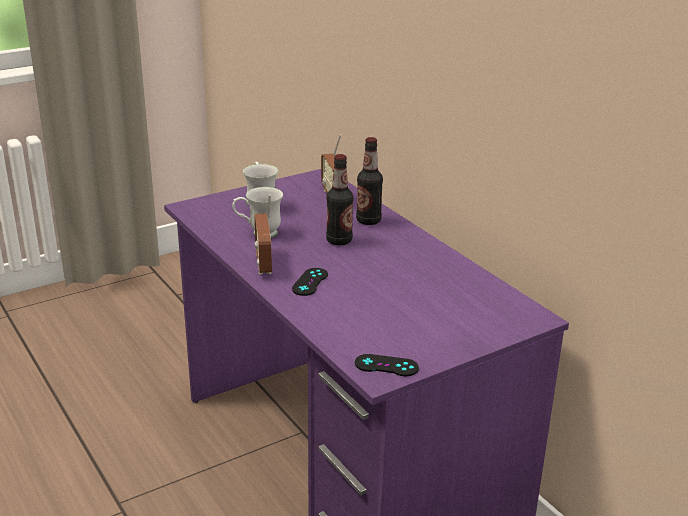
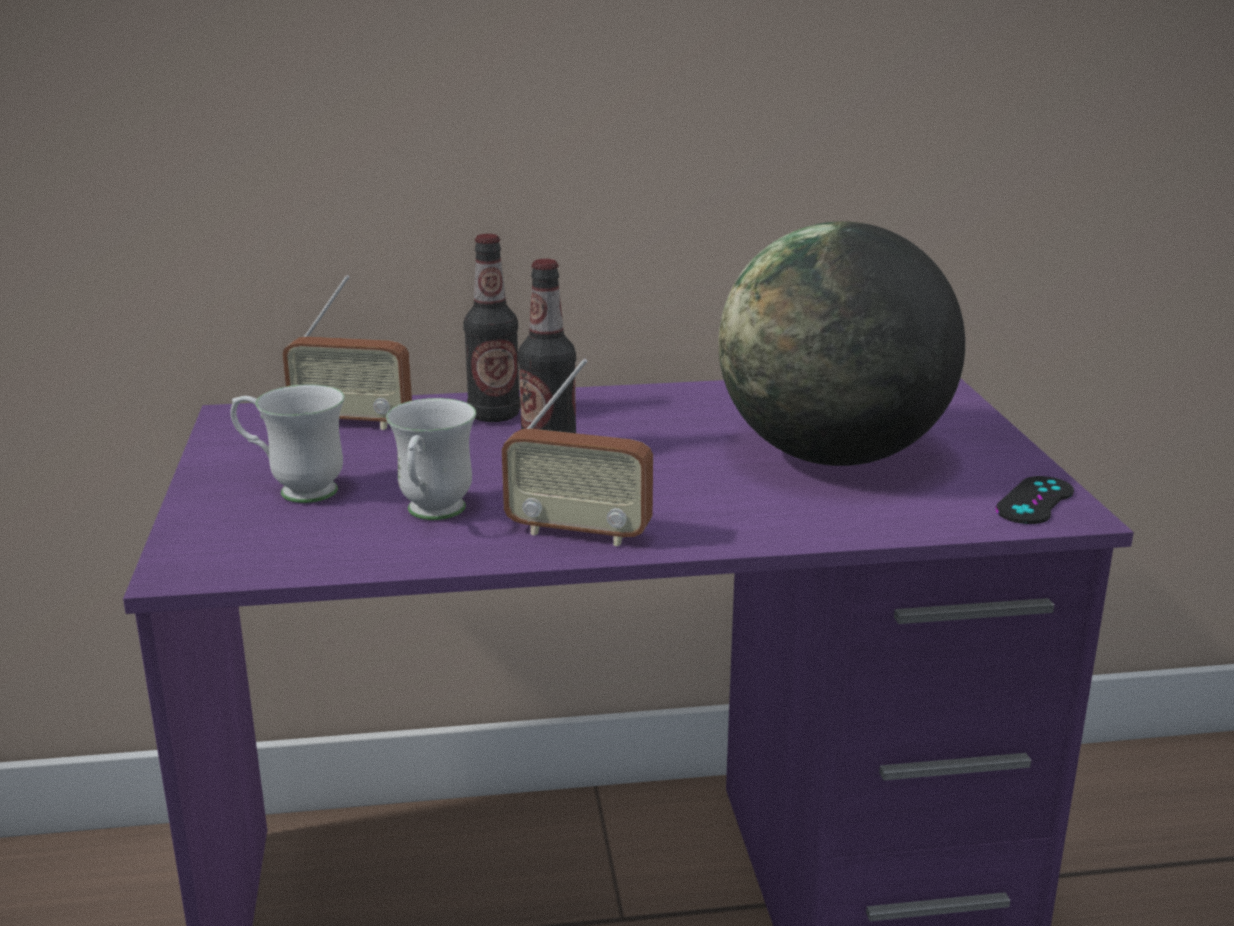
camera: 65 degrees left, 5 degrees down
black game controller [292,268,328,296] -> none
none -> globe [718,221,965,466]

